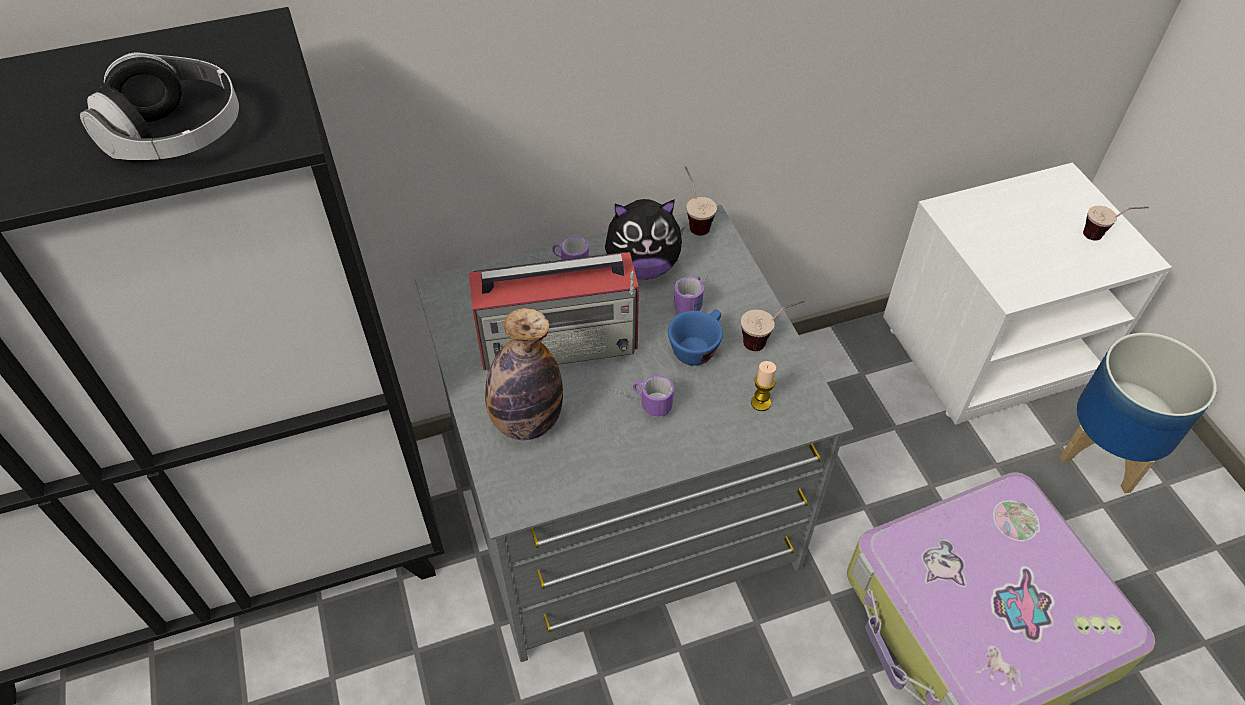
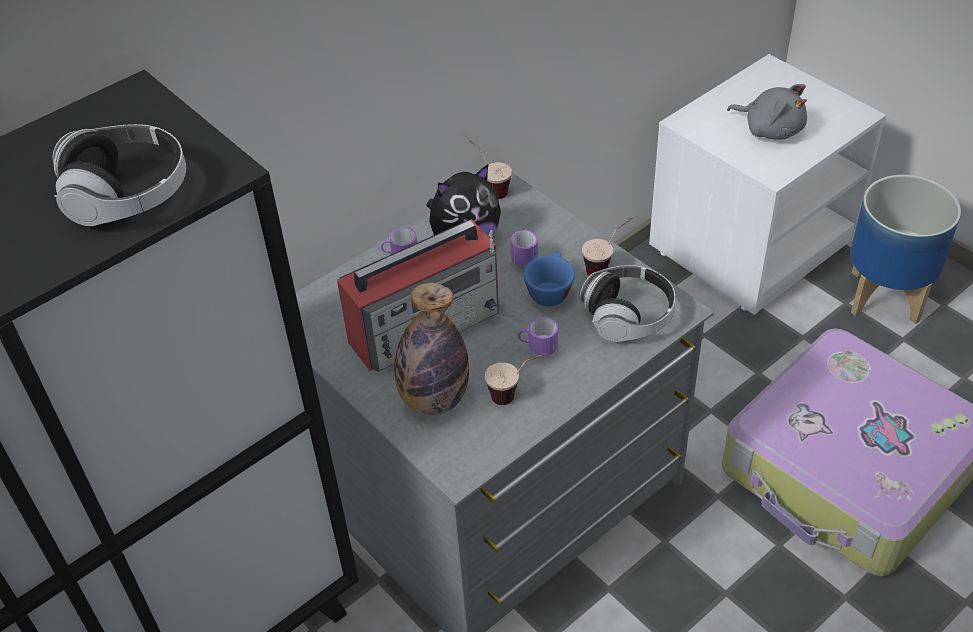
camera: 20 degrees left, 5 degrees down
candle [751,361,776,411] -> headphones [580,265,675,342]
cup [1083,206,1149,241] -> cup moved to [485,353,547,405]
none -> grey plush toy [727,84,807,140]

